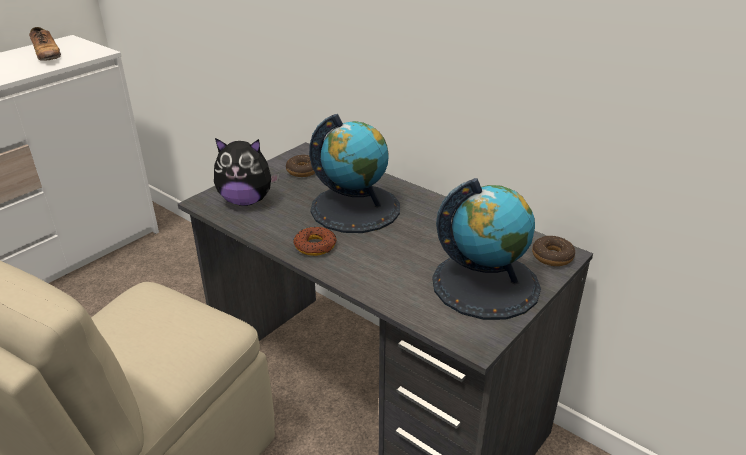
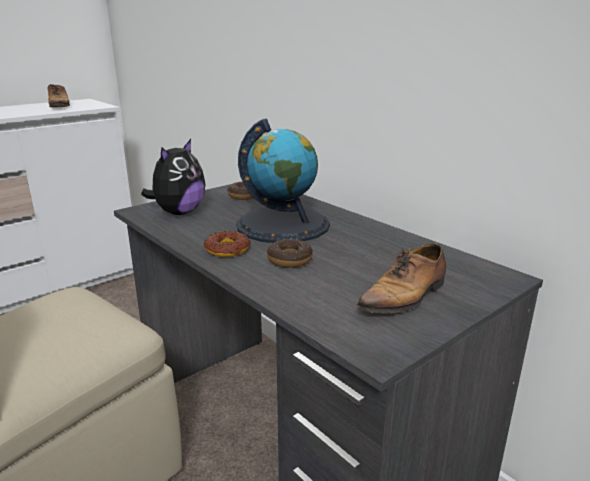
camera: 10 degrees right, 10 degrees down
plush toy [214,138,279,206] -> plush toy turned 75 degrees counterclockwise [141,139,205,215]
globe [432,178,541,320] -> shoe [356,243,446,313]
donut [532,236,575,266] -> donut moved to [267,239,313,268]

